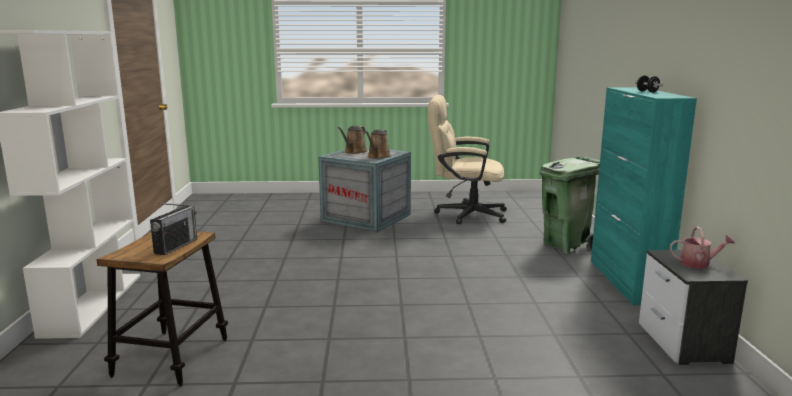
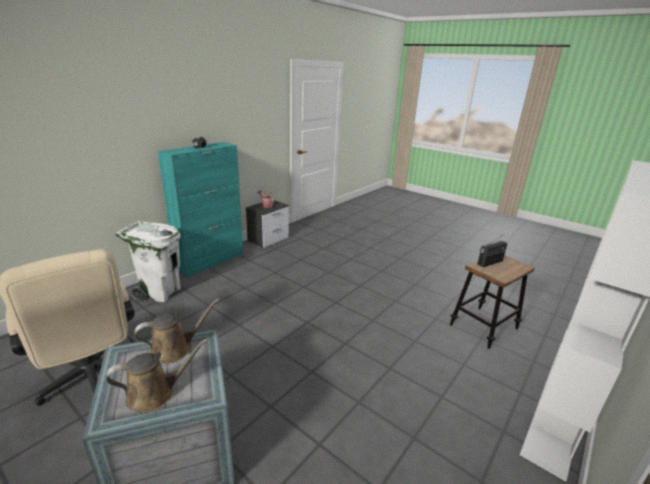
camera: 140 degrees left, 10 degrees up
green trash can [539,156,600,254] -> white trash can [115,221,181,302]

